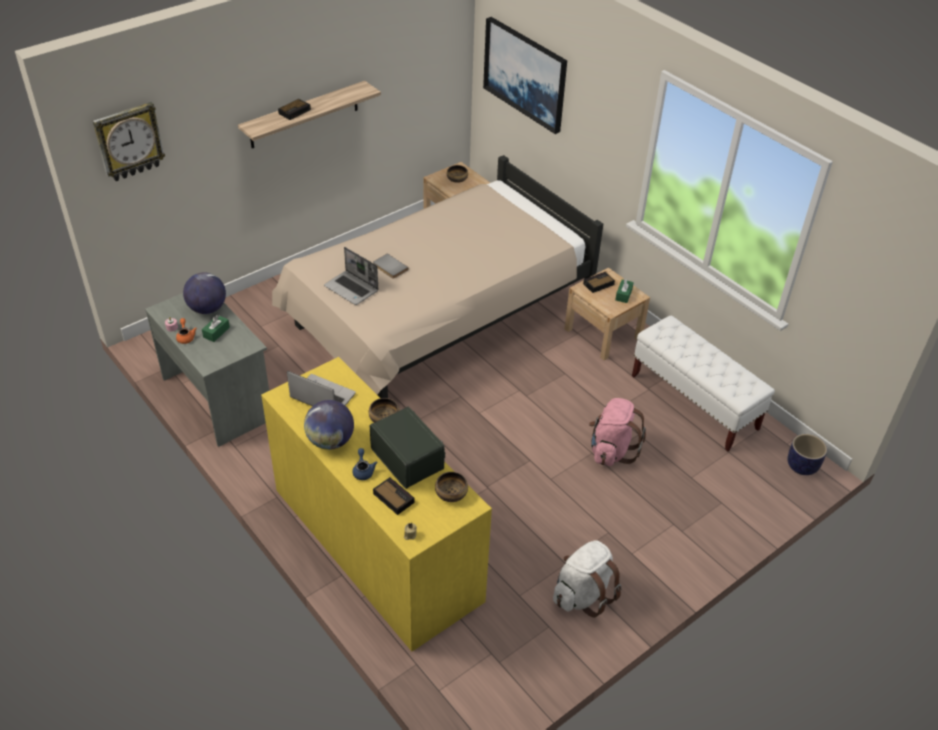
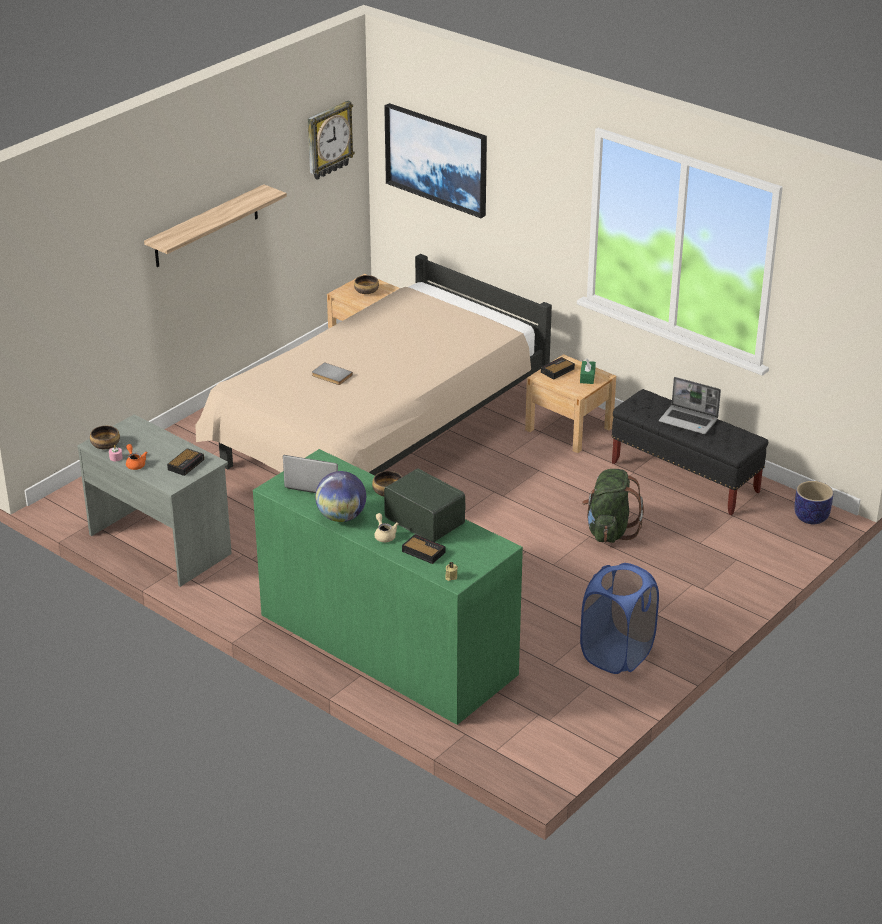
camera: 10 degrees left, 10 degrees down
wall clock [93,102,165,181] -> wall clock moved to [308,101,355,180]
globe [183,273,226,314] -> none
green tissue box [202,315,230,342] -> none
yellow dresser [261,357,492,651] -> green dresser [253,449,523,725]
alarm clock [278,99,311,120] -> alarm clock moved to [167,448,204,476]
laptop [324,247,378,305] -> laptop moved to [659,377,721,434]
blue teapot [352,448,378,480] -> beige teapot [375,513,399,542]
bowl [435,472,468,502] -> bowl moved to [90,426,120,449]
white backpack [553,540,622,618] -> blue laundry basket [580,563,659,674]
pink backpack [589,398,646,466] -> green backpack [582,469,644,543]
white bench [632,316,775,451] -> black bench [611,389,768,515]

